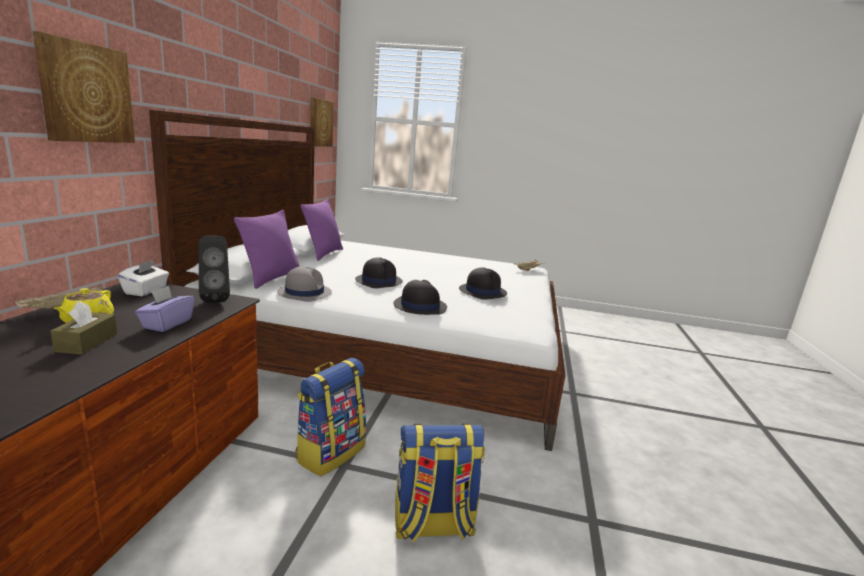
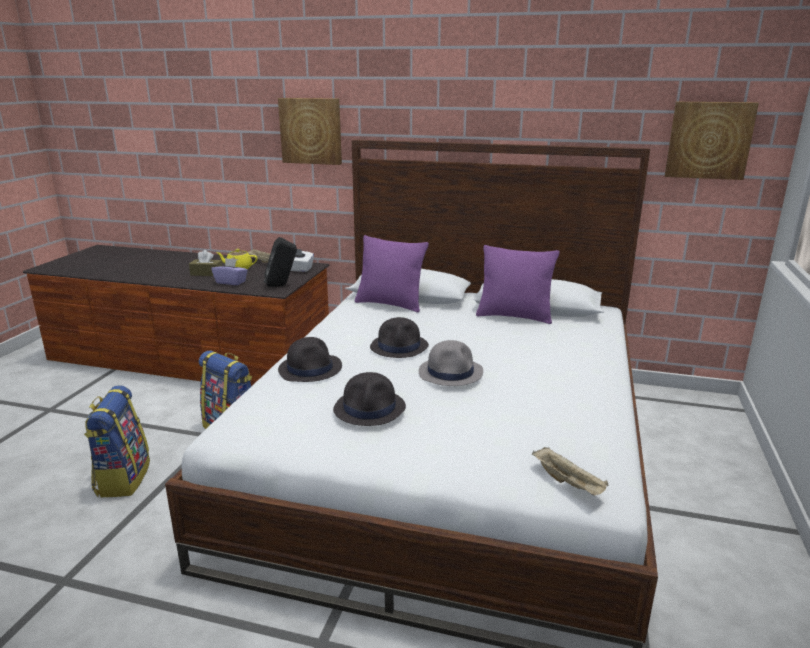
camera: 95 degrees right, 5 degrees up
grey hat [277,266,332,302] -> grey hat moved to [419,340,483,386]

